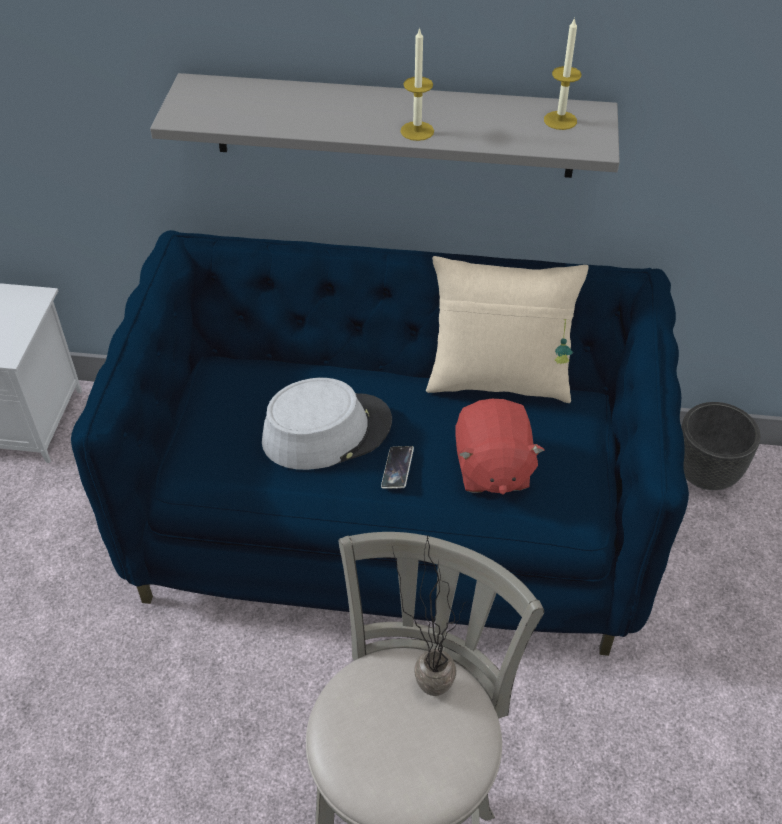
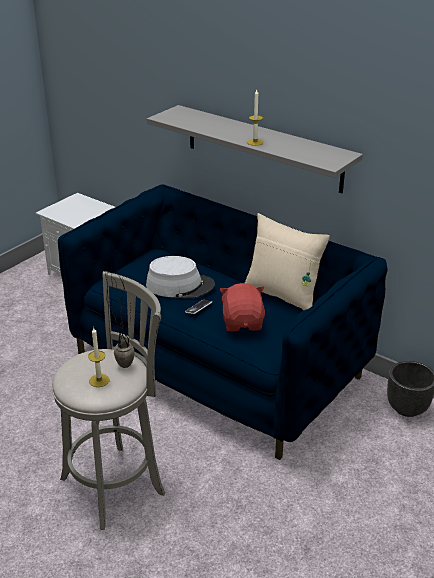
camera: 30 degrees right, 15 degrees down
red plush toy [455,399,545,494] -> red plush toy turned 150 degrees clockwise [219,283,265,331]
candle [544,17,581,130] -> candle moved to [88,328,109,387]

